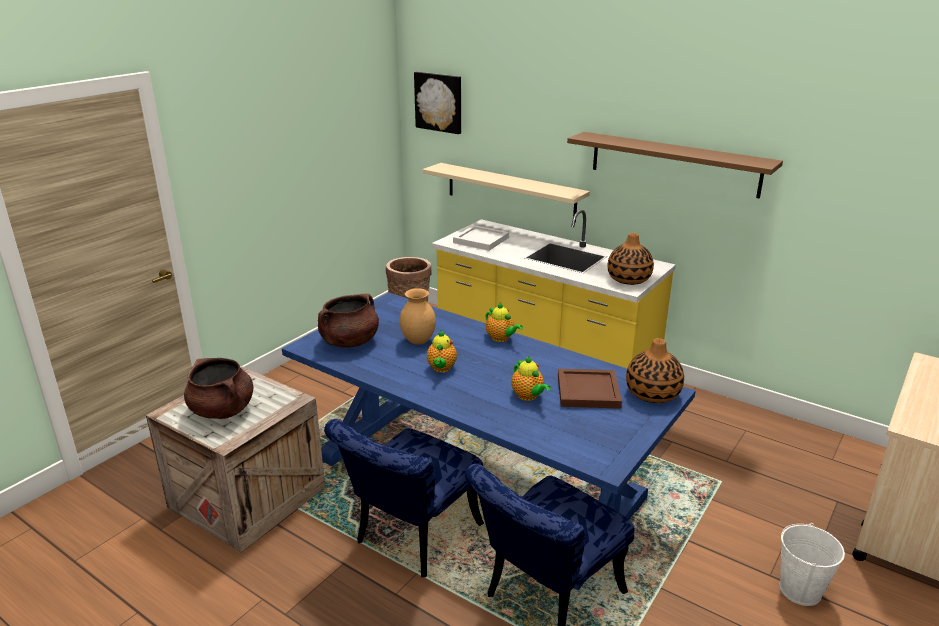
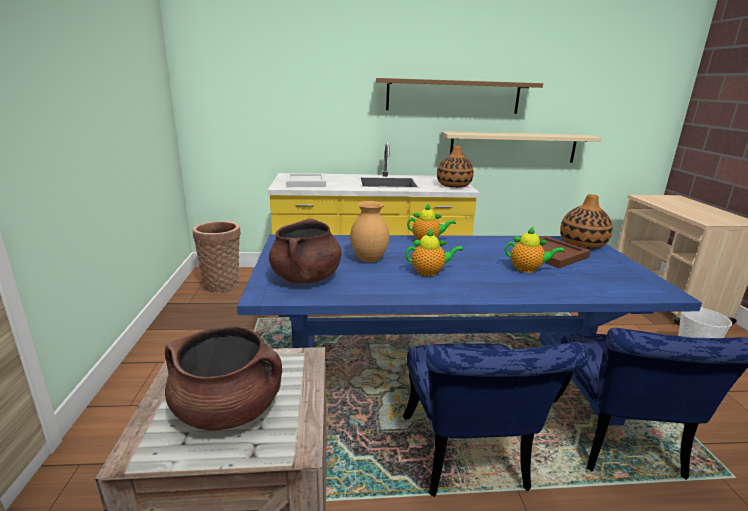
camera: 40 degrees left, 5 degrees down
picture [414,72,461,134] -> none
beige shelf [422,163,590,222] -> beige shelf moved to [441,131,602,163]
teapot [427,330,457,373] -> teapot turned 60 degrees counterclockwise [406,229,463,276]

